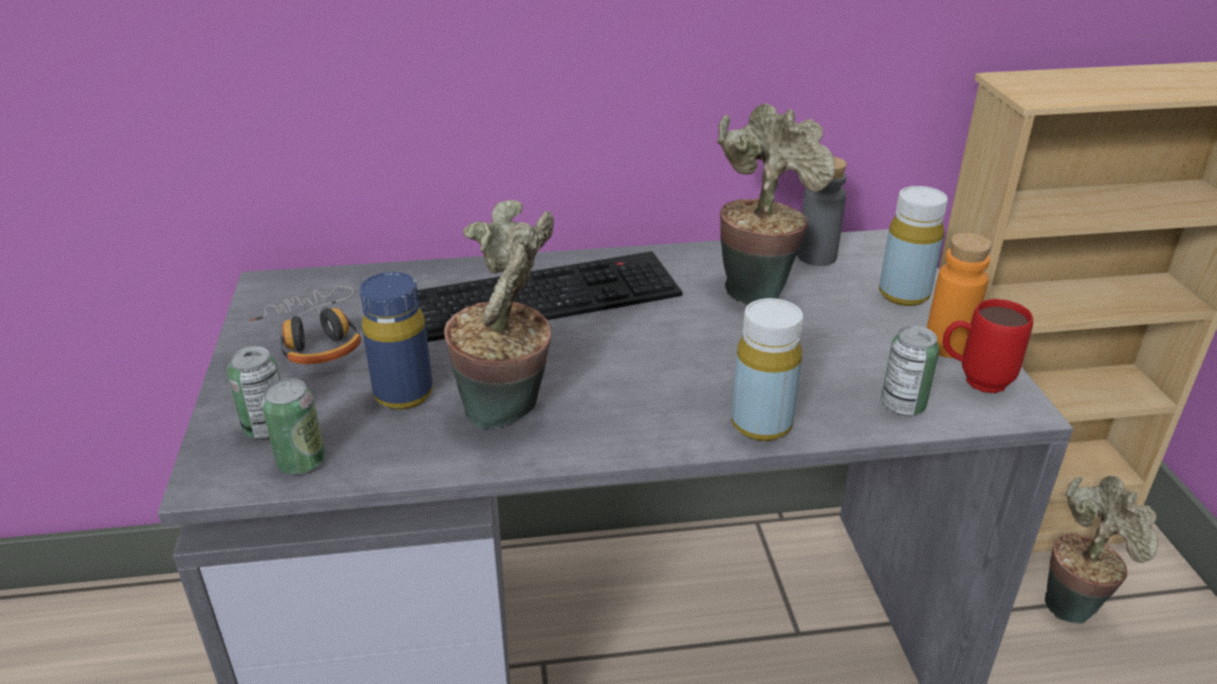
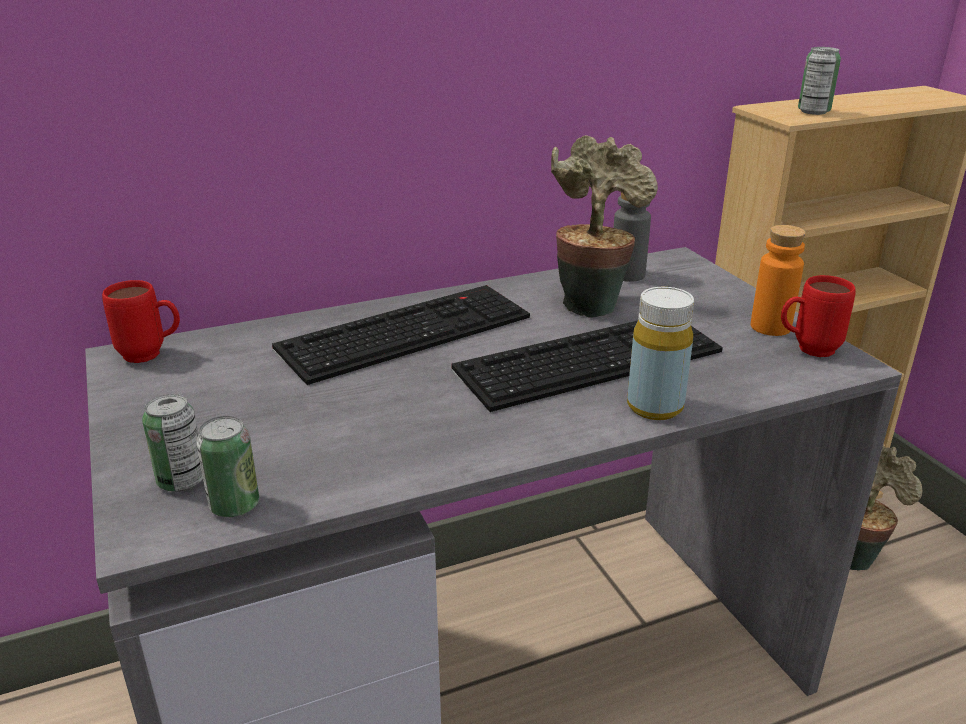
camera: 15 degrees left, 5 degrees down
headphones [249,286,361,364] -> none
blue bottle [360,272,433,409] -> none
potted plant [444,200,554,429] -> none
yellow bottle [879,186,948,306] -> none
can [881,326,939,416] -> can moved to [798,47,841,115]
none -> red mug [102,280,180,363]
none -> keyboard [452,321,723,412]

